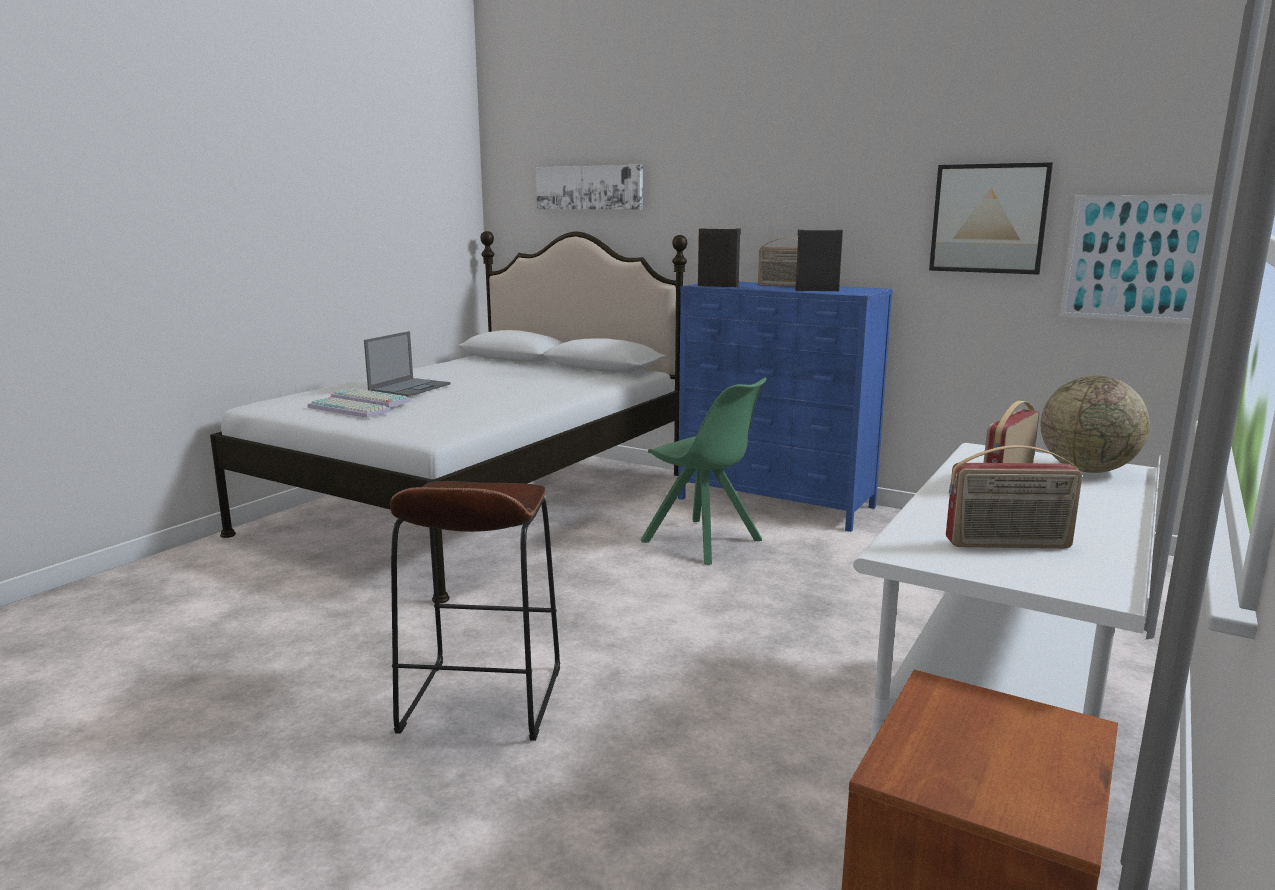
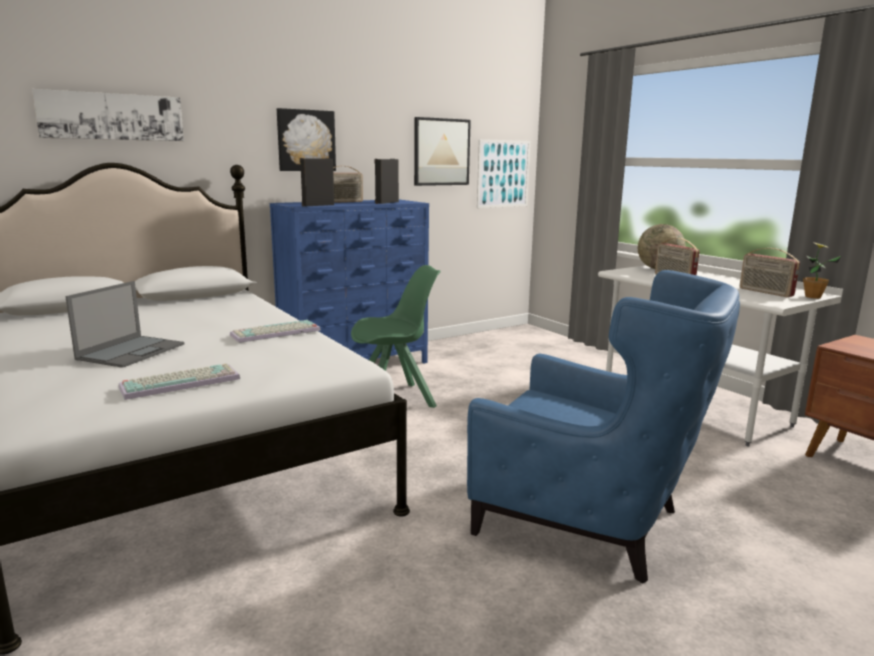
camera: 65 degrees left, 0 degrees up
keyboard [331,388,411,407] -> keyboard moved to [230,320,321,343]
laptop [364,331,451,397] -> laptop turned 60 degrees clockwise [65,281,184,368]
brown stool [390,481,560,741] -> blue armchair [467,270,740,584]
radio [946,445,1082,548] -> radio turned 120 degrees clockwise [740,248,800,297]
none -> picture [277,108,336,171]
none -> potted plant [803,243,841,299]

